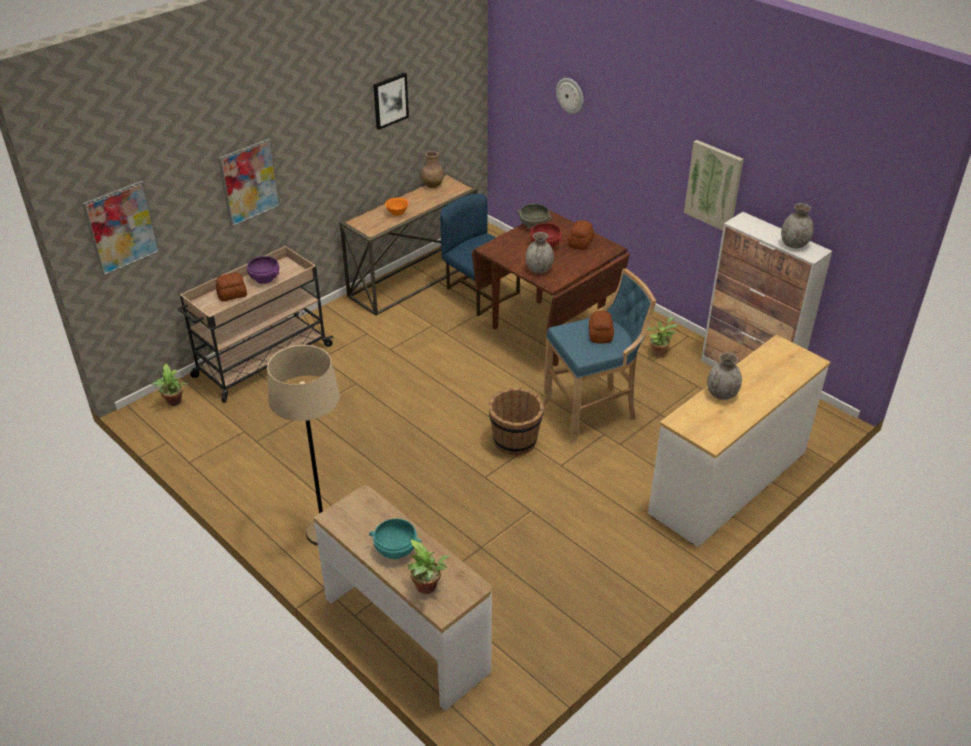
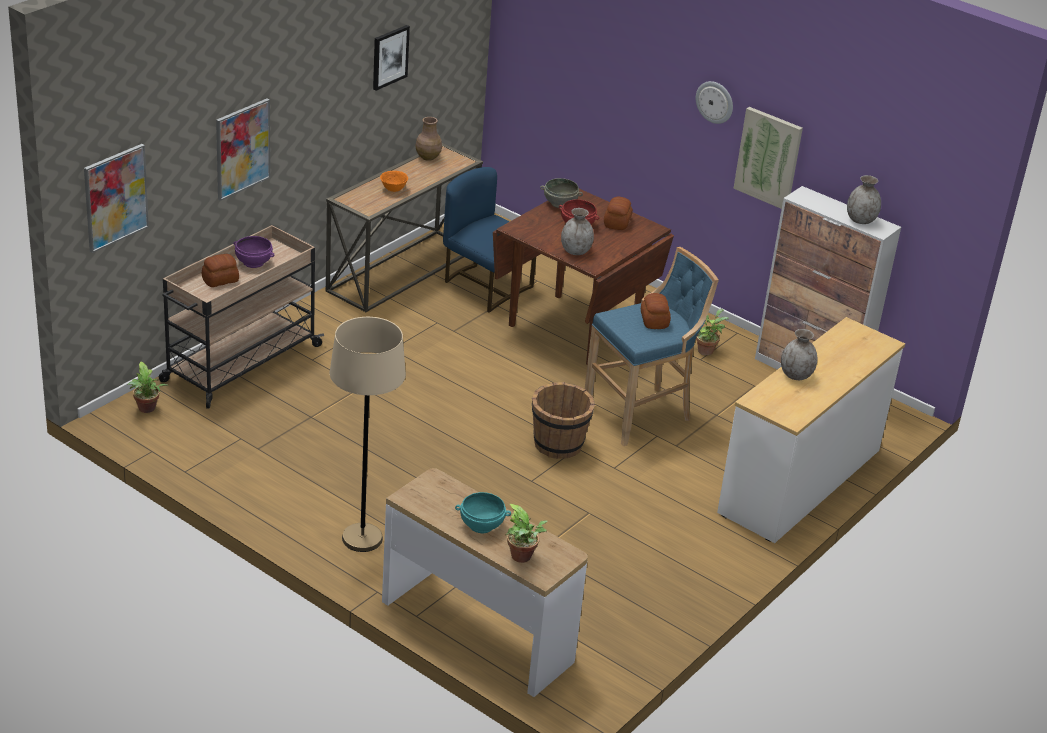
camera: 10 degrees left, 5 degrees down
wall clock [556,78,584,114] -> wall clock moved to [696,81,733,124]

